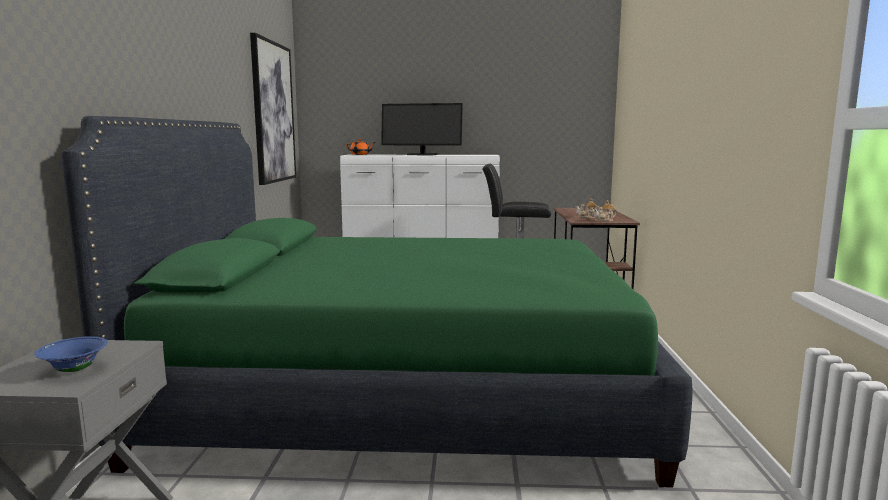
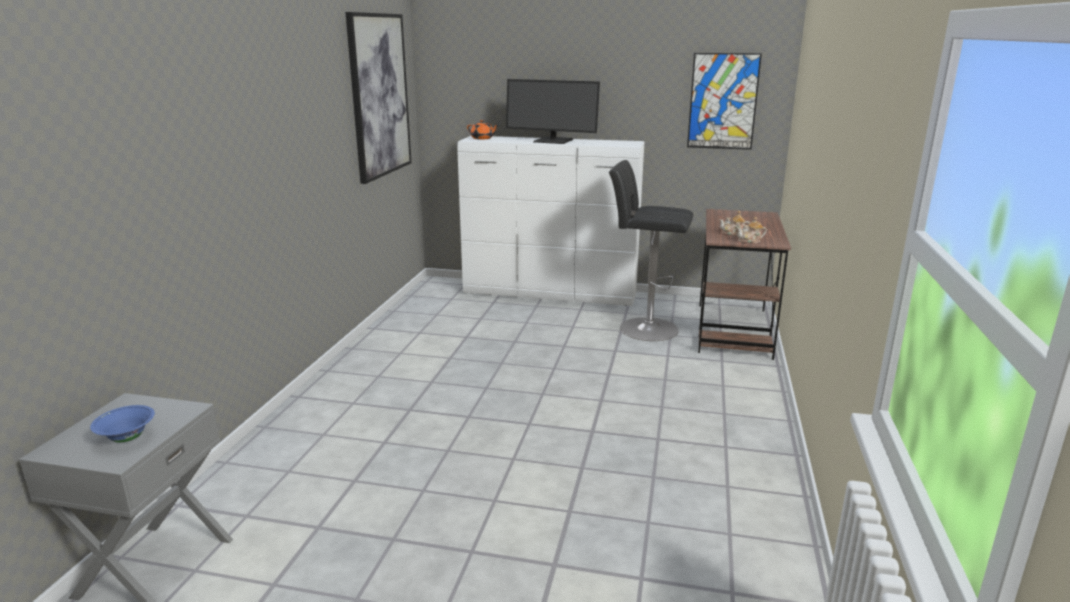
camera: 10 degrees right, 10 degrees up
green bed [61,116,693,488] -> none
none -> picture [687,53,762,150]

